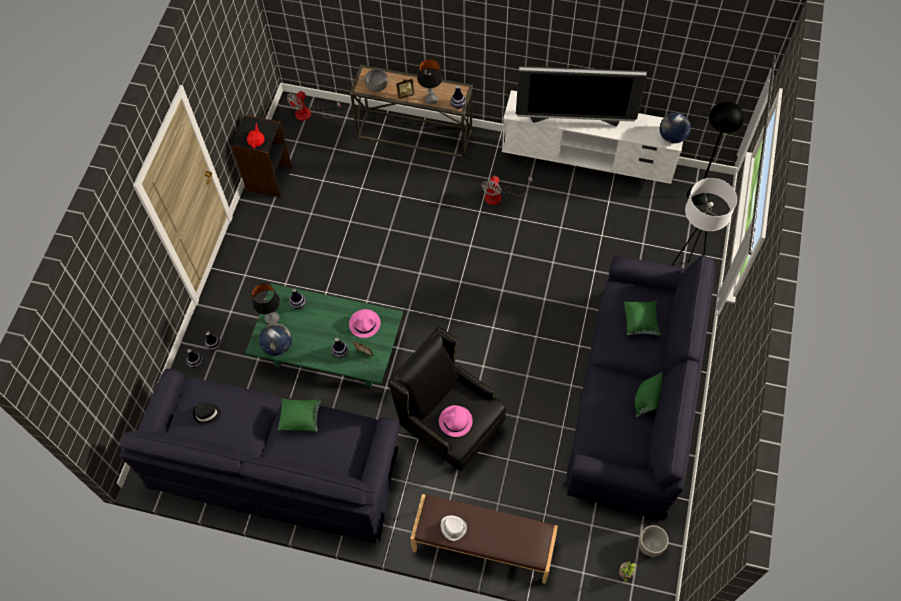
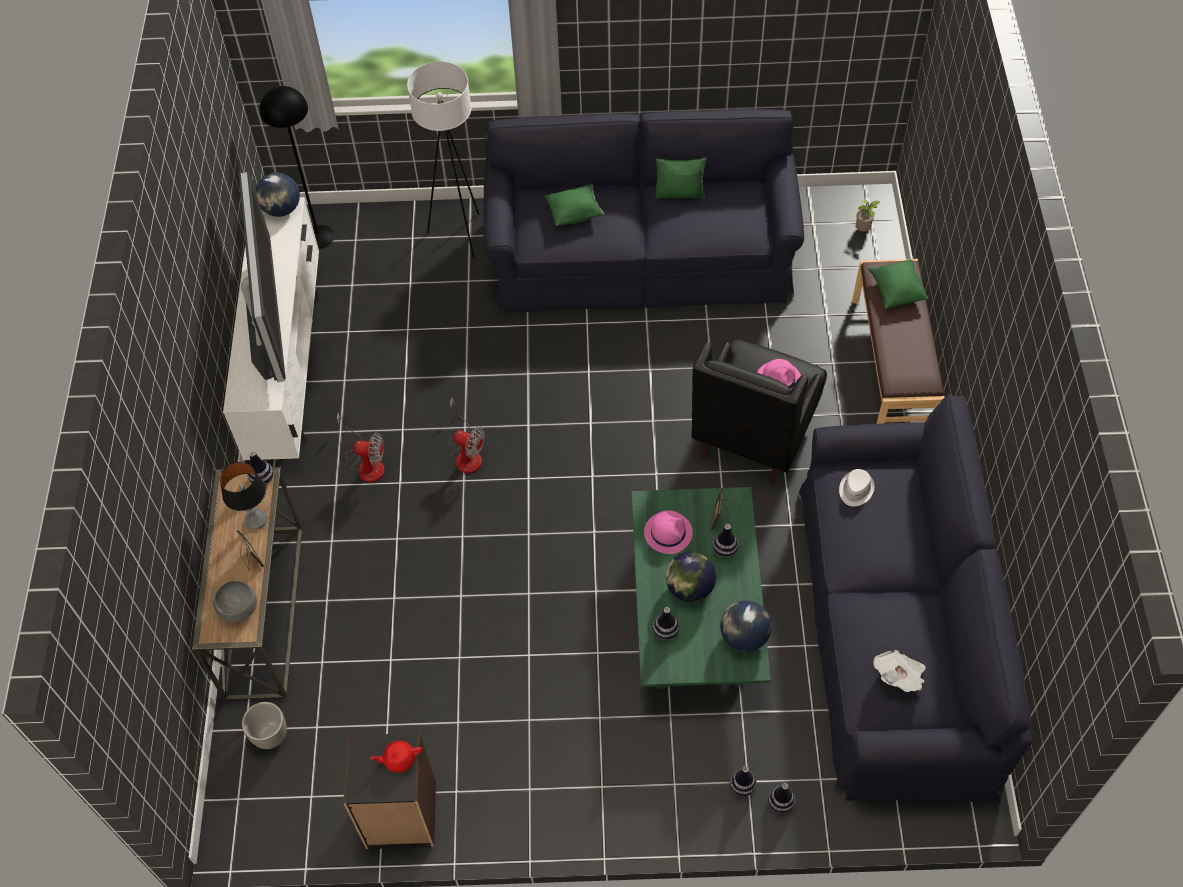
camera: 105 degrees left, 5 degrees down
black hat [193,403,221,425] -> newspaper [873,650,926,692]
table lamp [251,284,280,324] -> none
green pillow [278,398,322,432] -> green pillow moved to [868,259,928,309]
fan [287,91,341,121] -> fan moved to [449,397,485,473]
white hat [441,515,467,541] -> white hat moved to [839,469,875,506]
planter [639,525,669,557] -> planter moved to [242,702,287,749]
none -> globe [666,552,716,602]

